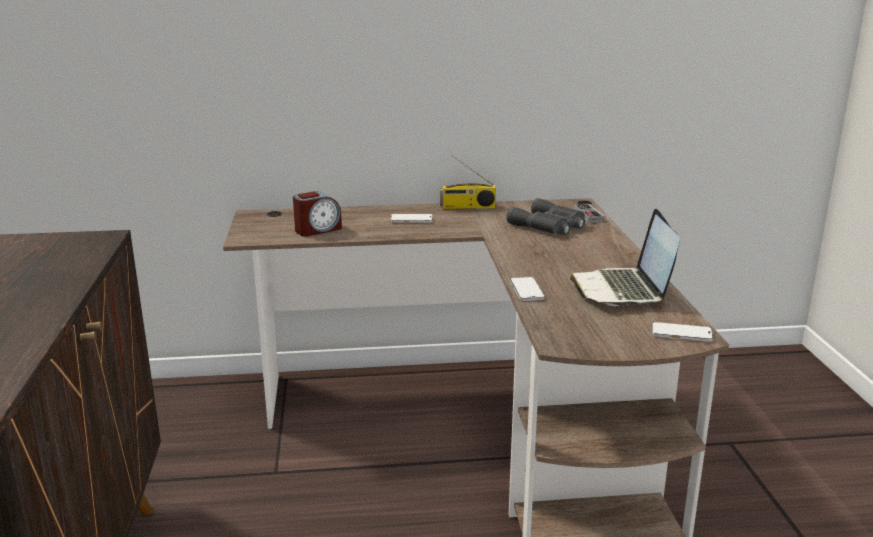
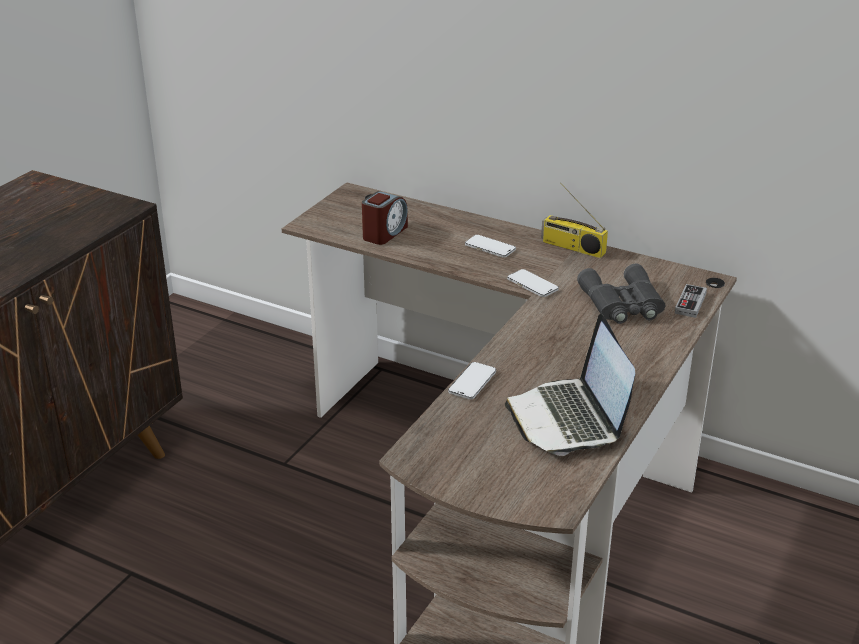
camera: 35 degrees right, 10 degrees up
alarm clock [293,191,342,236] -> alarm clock turned 60 degrees counterclockwise [362,191,408,245]
laptop [570,209,680,306] -> laptop turned 45 degrees counterclockwise [505,314,635,456]
phone [652,322,713,342] -> phone moved to [507,269,559,297]

